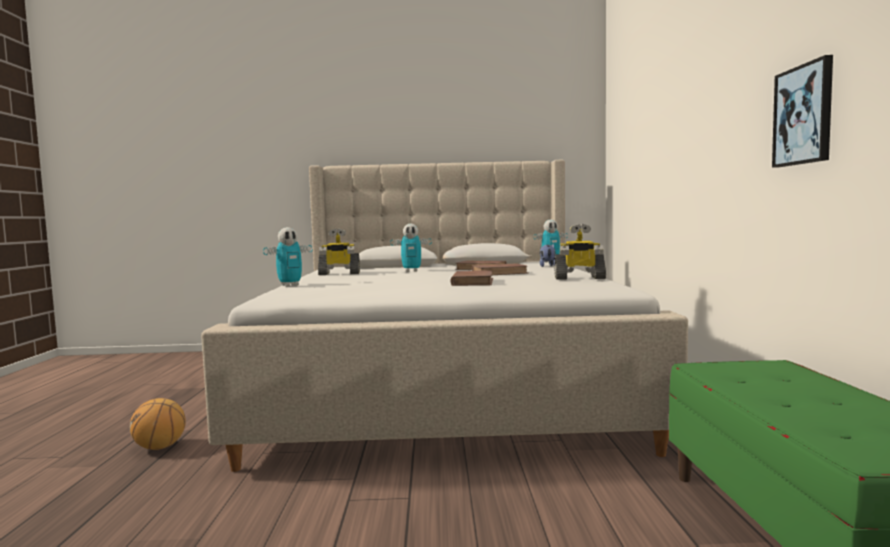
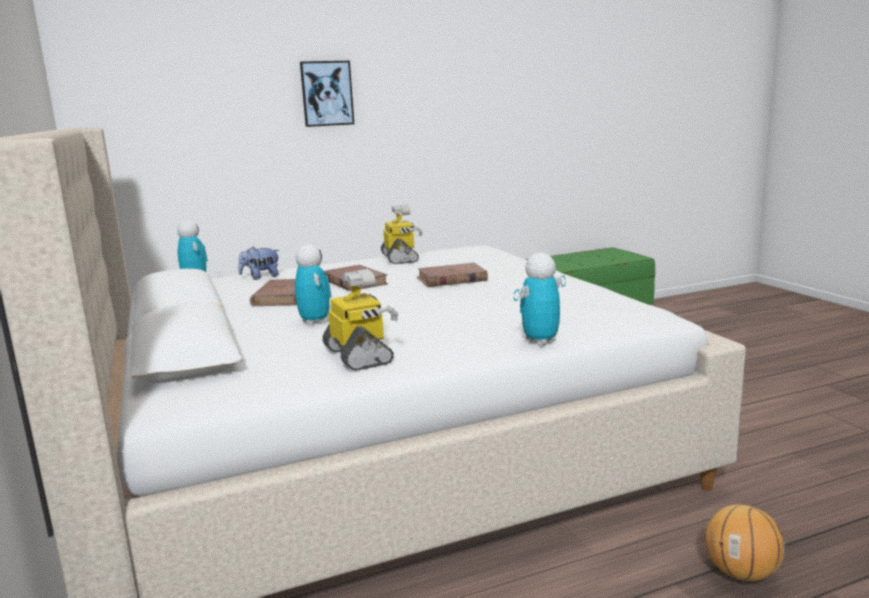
camera: 110 degrees left, 10 degrees up
toy robot [263,227,312,287] -> toy robot turned 75 degrees counterclockwise [513,253,566,346]
picture [772,55,833,168] -> picture moved to [300,61,354,127]

